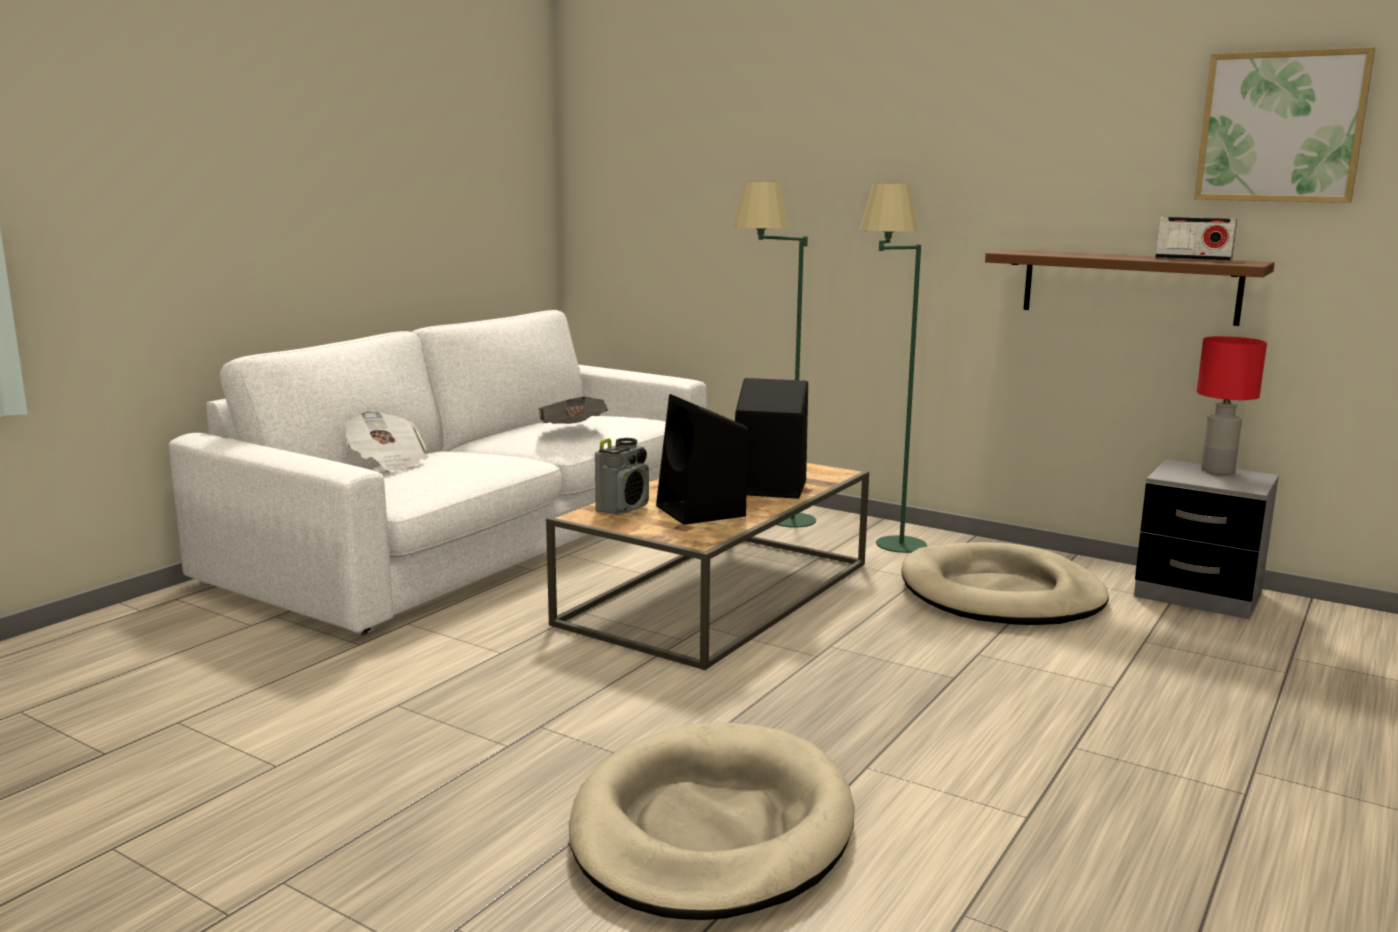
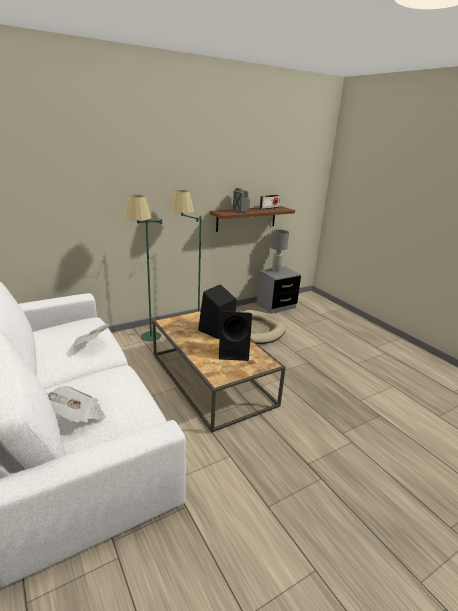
camera: 65 degrees left, 10 degrees up
beige dog bed [569,722,855,920] -> none
radio [595,438,649,515] -> radio moved to [233,188,250,213]
picture [1194,47,1375,203] -> none
red table lamp [1197,336,1267,475] -> grey table lamp [270,230,289,271]

